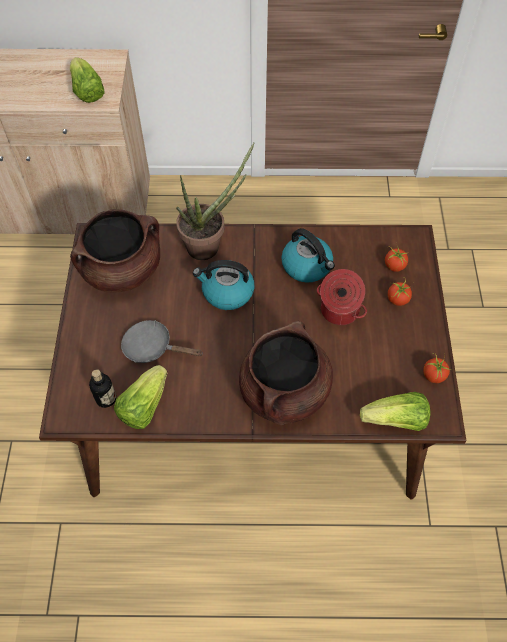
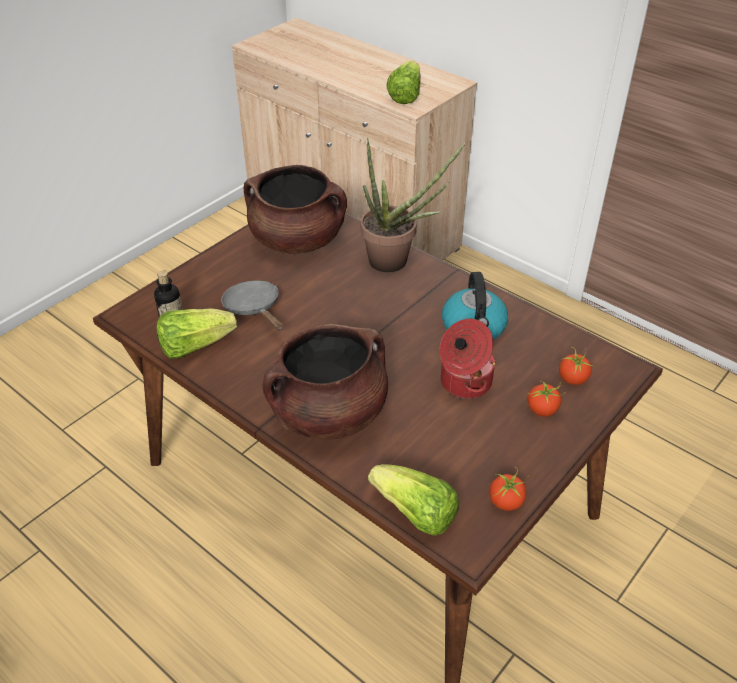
camera: 40 degrees right, 15 degrees down
kettle [193,260,254,310] -> none

